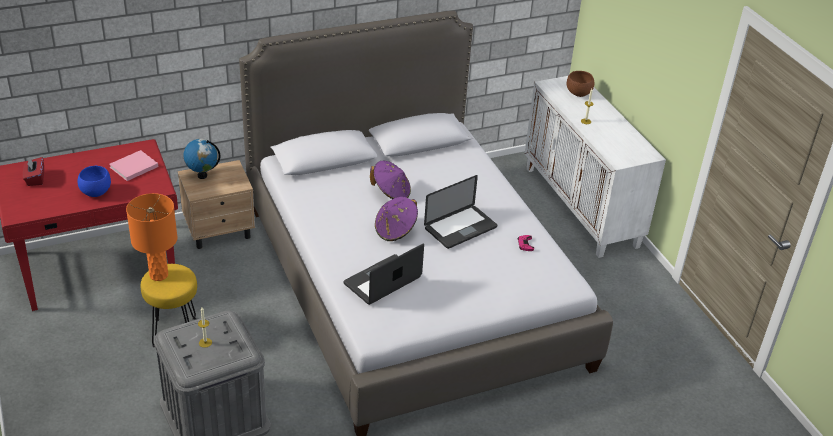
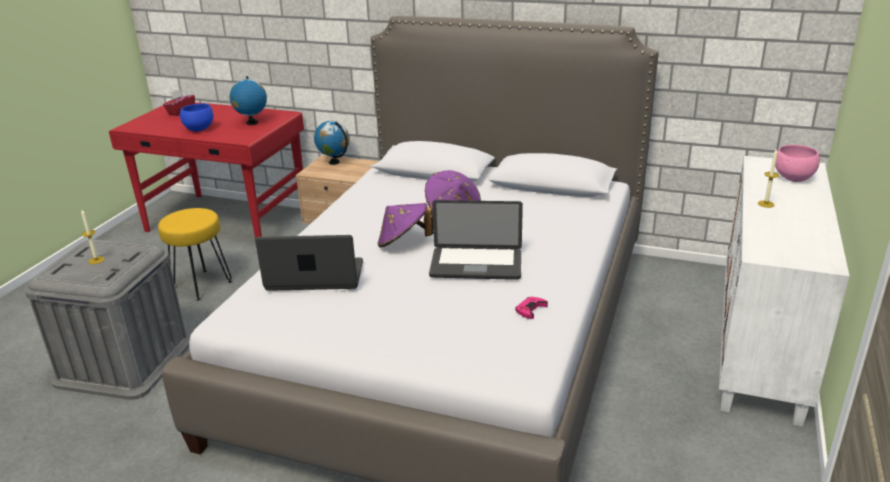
camera: 45 degrees right, 10 degrees down
pink book [109,150,158,181] -> globe [230,76,267,125]
orange table lamp [126,193,178,281] -> none
brown bowl [566,71,594,97] -> pink bowl [775,145,820,182]

